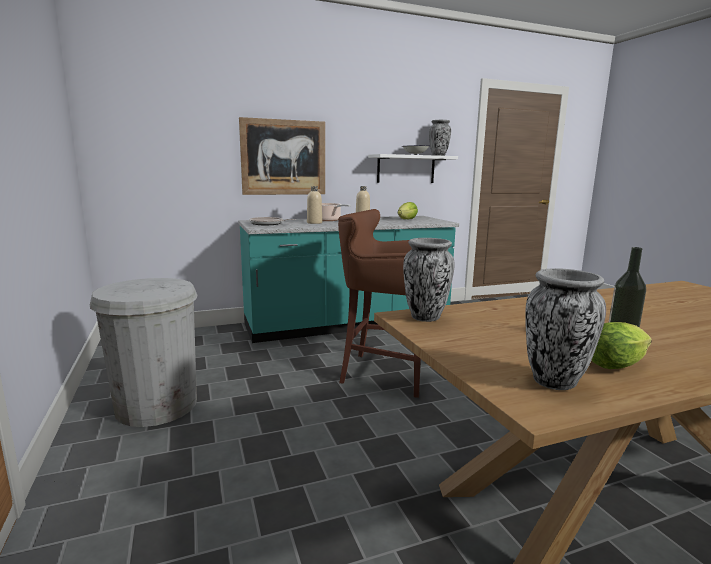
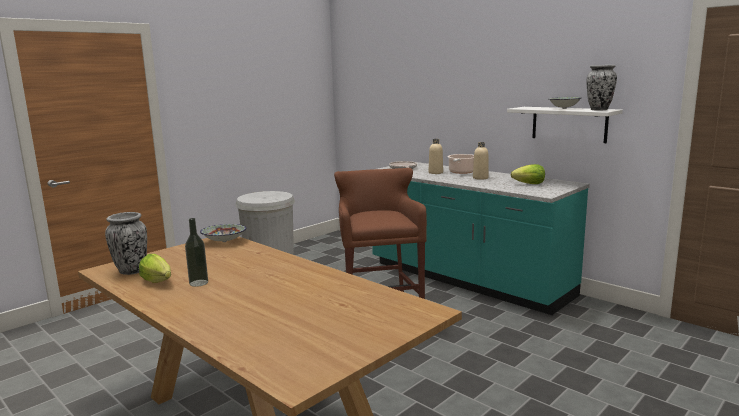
camera: 65 degrees right, 0 degrees up
picture [239,117,325,195] -> none
vase [403,238,455,322] -> bowl [200,224,247,242]

